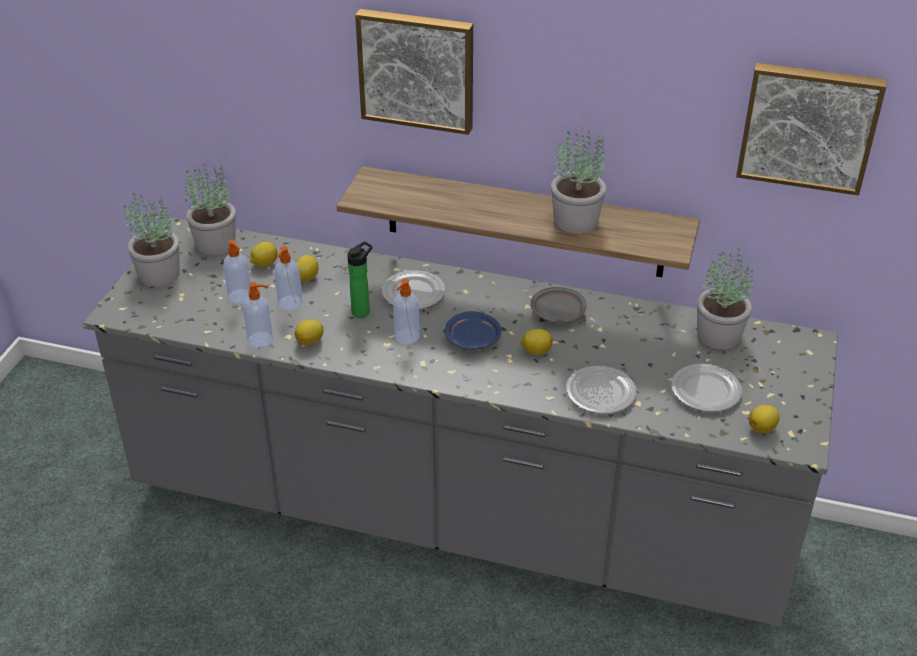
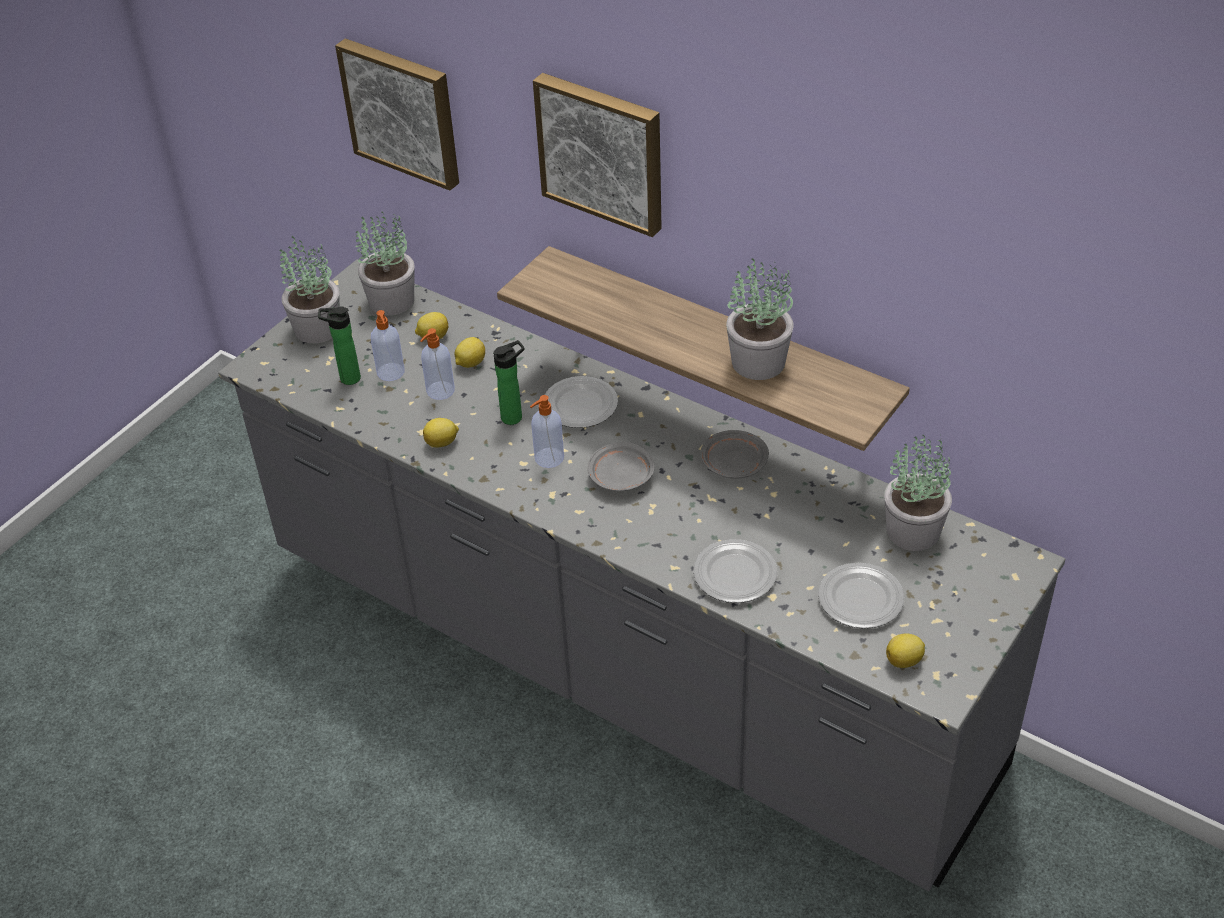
camera: 20 degrees right, 5 degrees up
soap dispenser [243,282,273,348] -> none
blue plate [445,311,502,349] -> grey plate [587,442,655,491]
lemon [520,329,553,355] -> none
picture [736,63,887,196] -> picture moved to [335,38,459,191]
none -> bottle [318,307,361,385]

